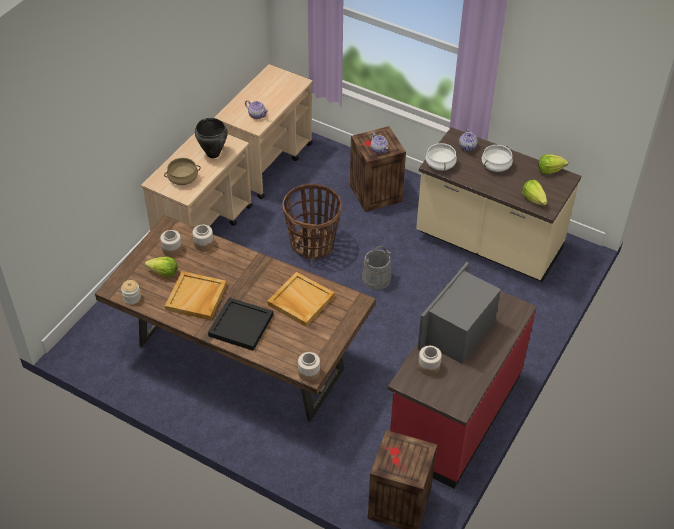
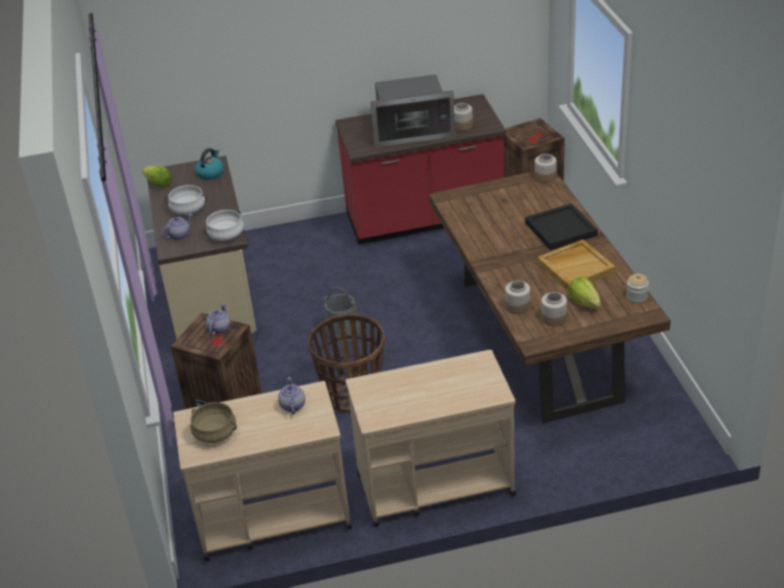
camera: 130 degrees left, 10 degrees down
beige cooking pot [164,158,201,185] -> beige cooking pot moved to [190,402,237,443]
black cooking pot [195,118,228,158] -> none
beige tray [268,272,335,327] -> none
lettuce [522,180,547,206] -> kettle [195,148,224,180]

